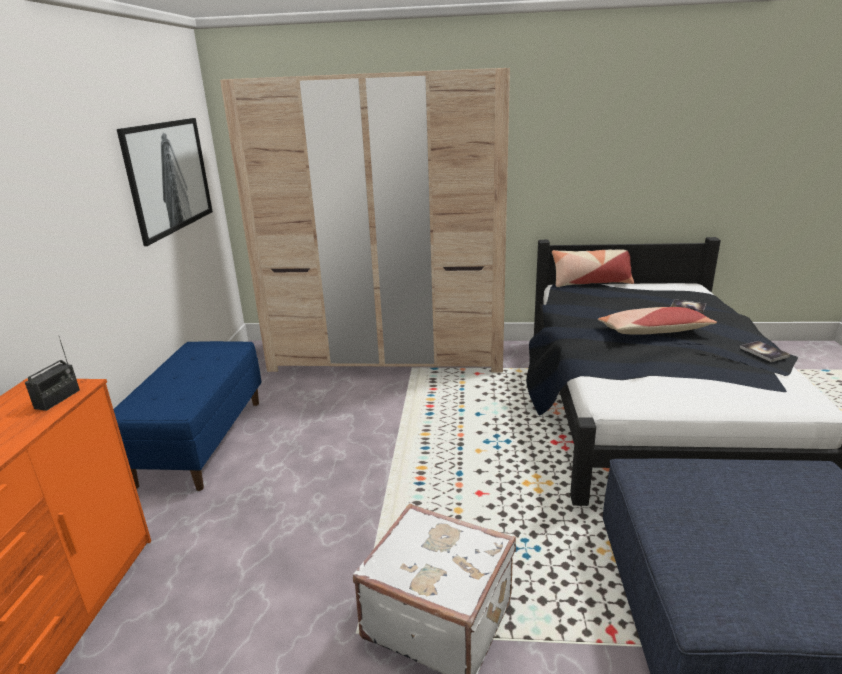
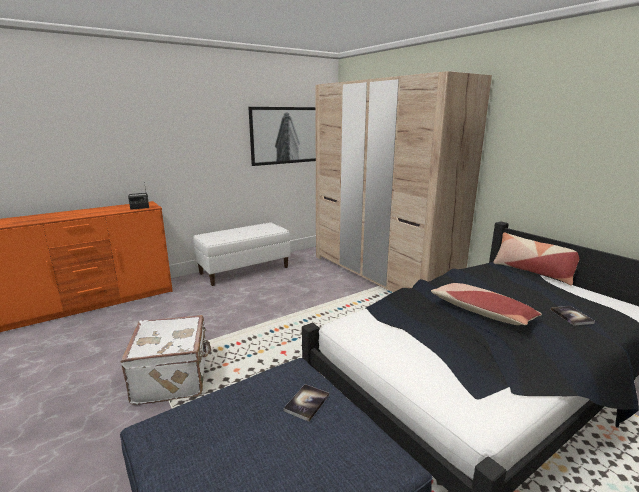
camera: 50 degrees right, 5 degrees down
blue bench [113,341,262,491] -> white bench [193,222,291,286]
book [740,341,790,362] -> book moved to [284,384,329,422]

